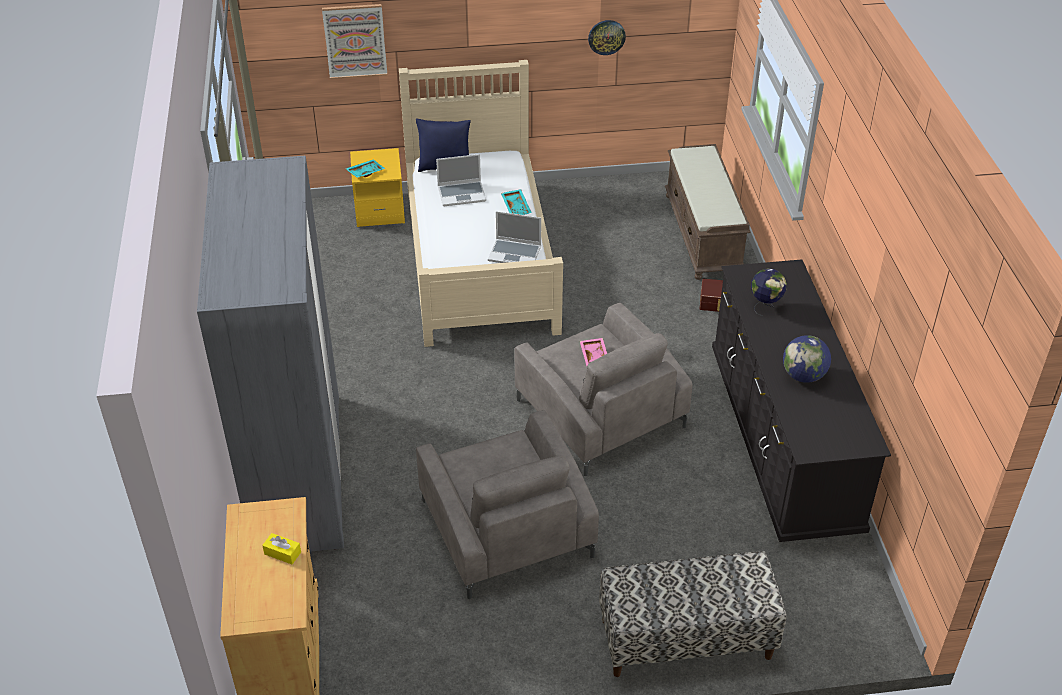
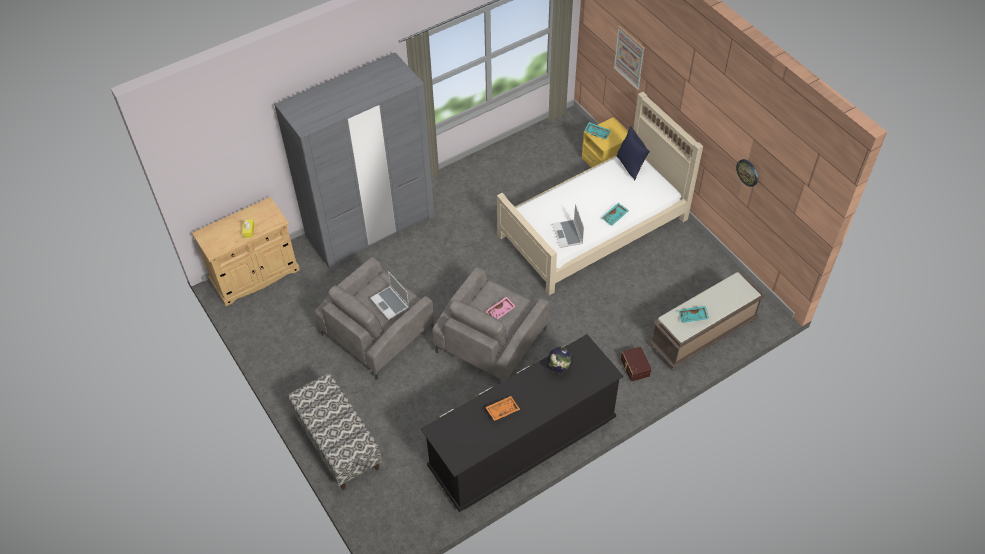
camera: 65 degrees right, 10 degrees up
laptop [436,154,486,206] -> laptop moved to [370,271,409,320]
globe [783,335,831,383] -> orange tray [485,396,520,421]
none -> turquoise tray [678,306,709,323]

